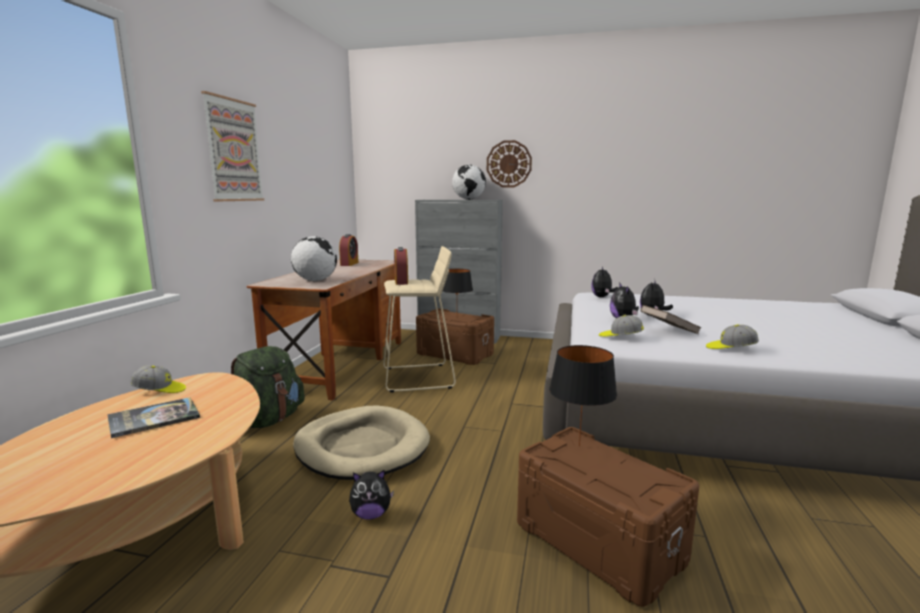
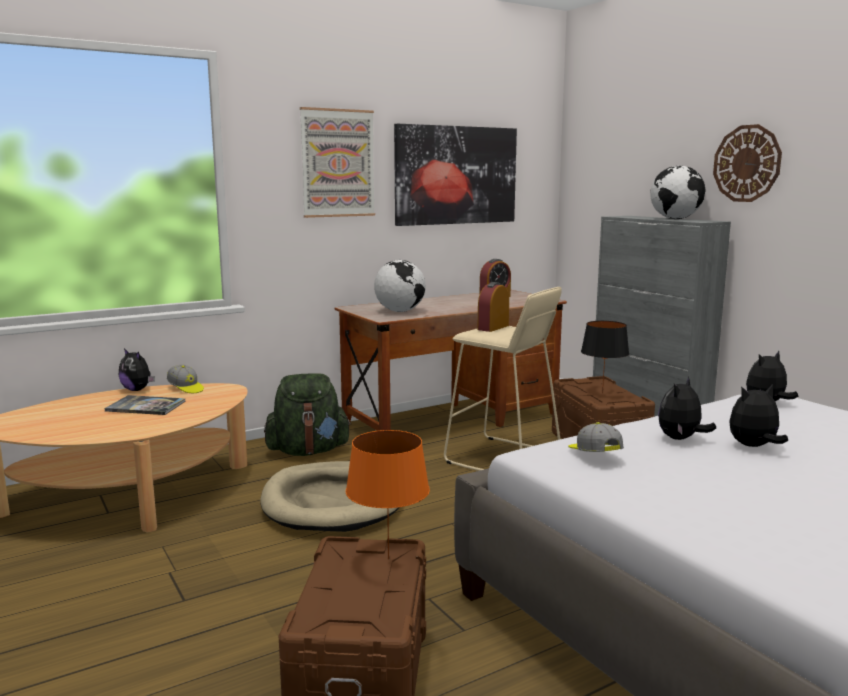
camera: 45 degrees right, 0 degrees up
plush toy [349,470,394,520] -> plush toy moved to [119,348,155,391]
black table lamp [549,345,617,446] -> orange table lamp [346,430,430,560]
brown book [640,305,701,334] -> none
cap [706,325,759,349] -> none
none -> picture [394,124,517,226]

